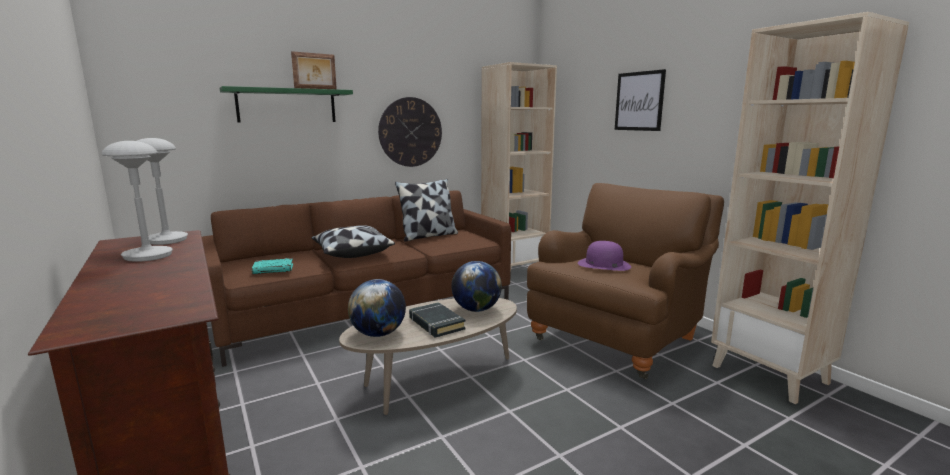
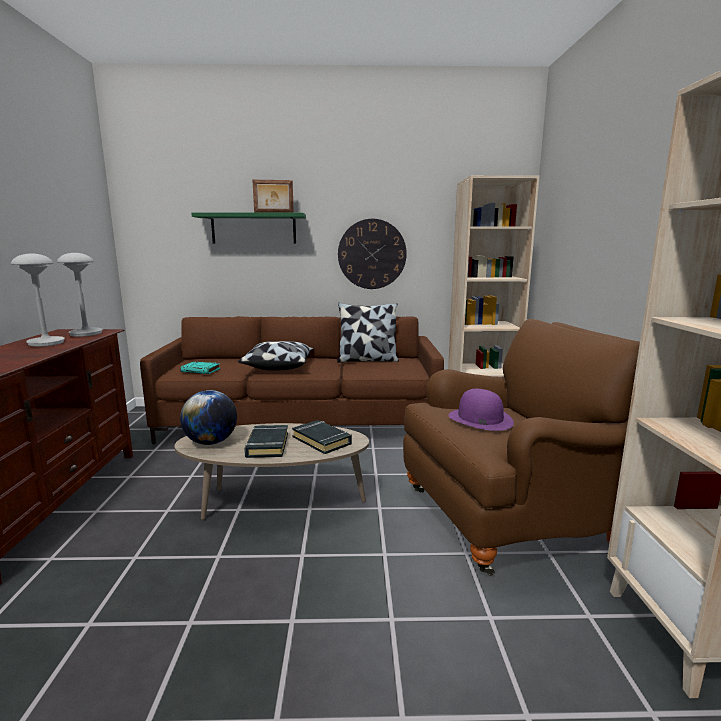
camera: 30 degrees right, 0 degrees up
globe [451,261,502,312] -> black book [292,420,352,454]
picture [615,69,666,131] -> none

